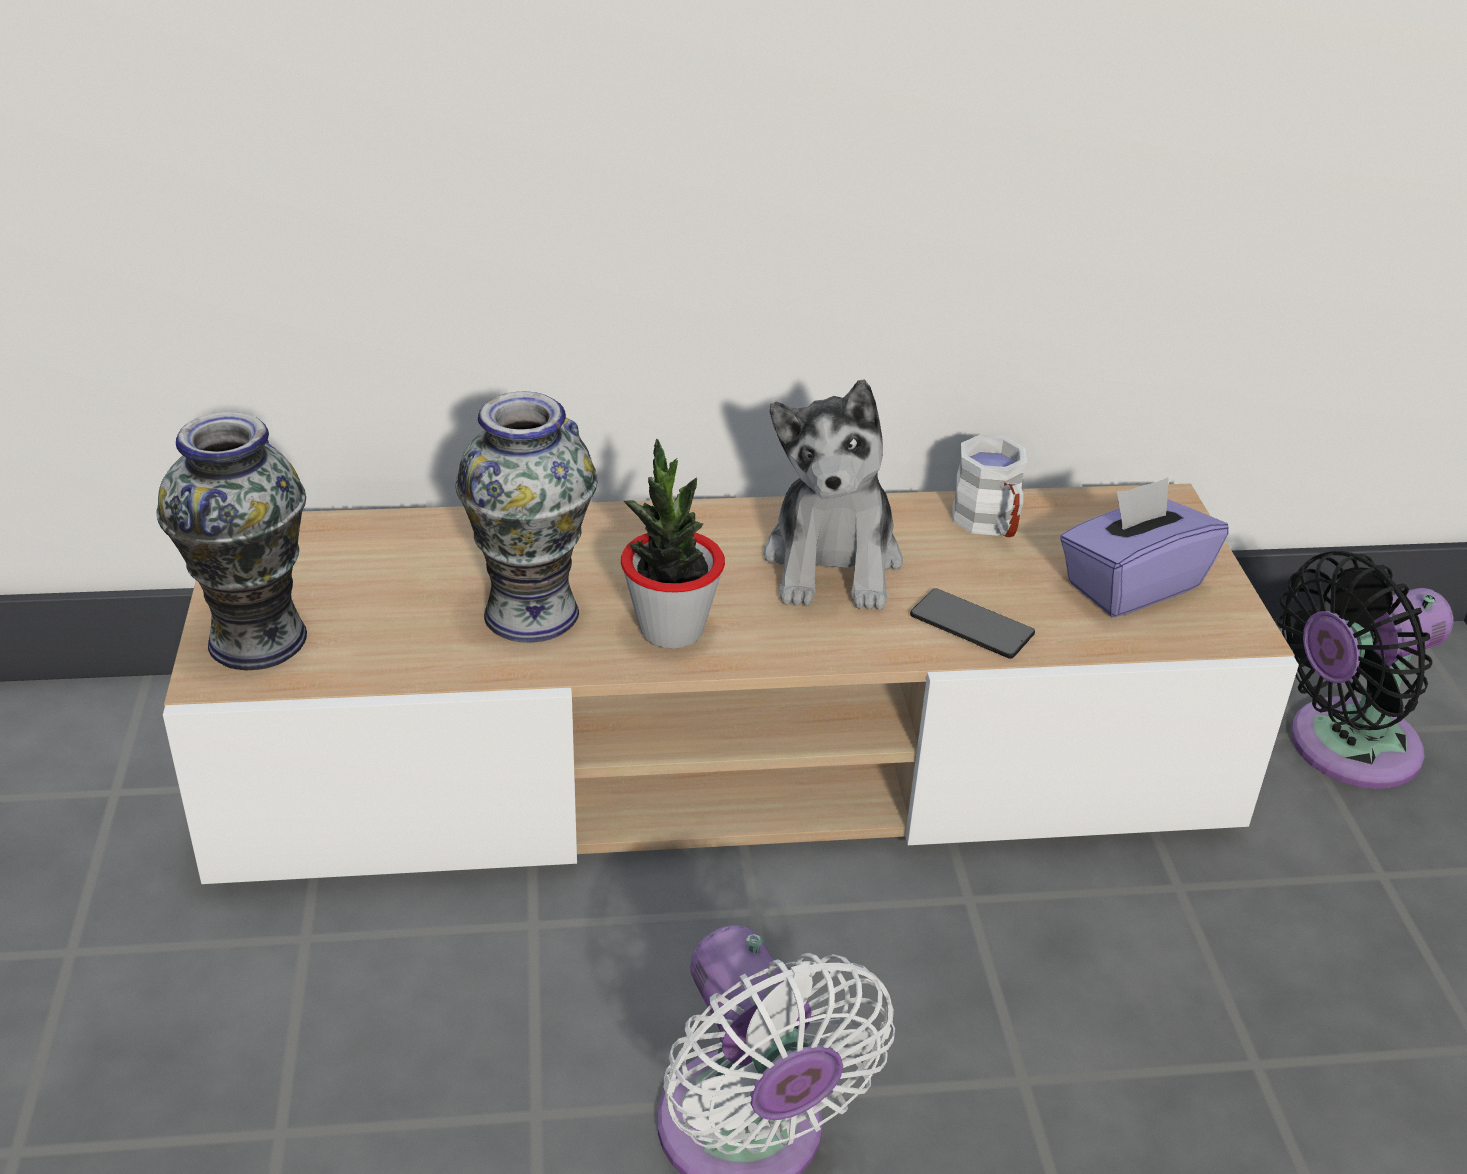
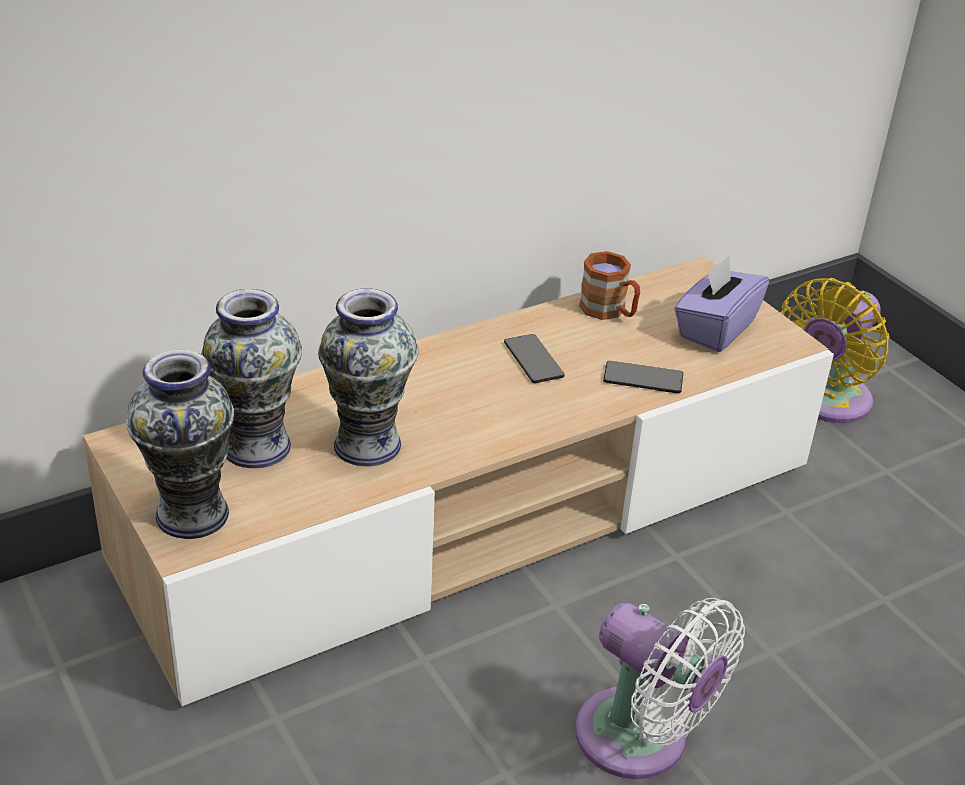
camera: 25 degrees left, 0 degrees up
potted plant [621,439,725,649] -> none
plush toy [763,379,903,610] -> phone [504,334,564,383]
white mug [952,435,1027,537] -> brown mug [579,251,640,320]
black fan [1277,551,1453,789] -> yellow fan [781,278,890,423]
none -> vase [201,289,302,468]

